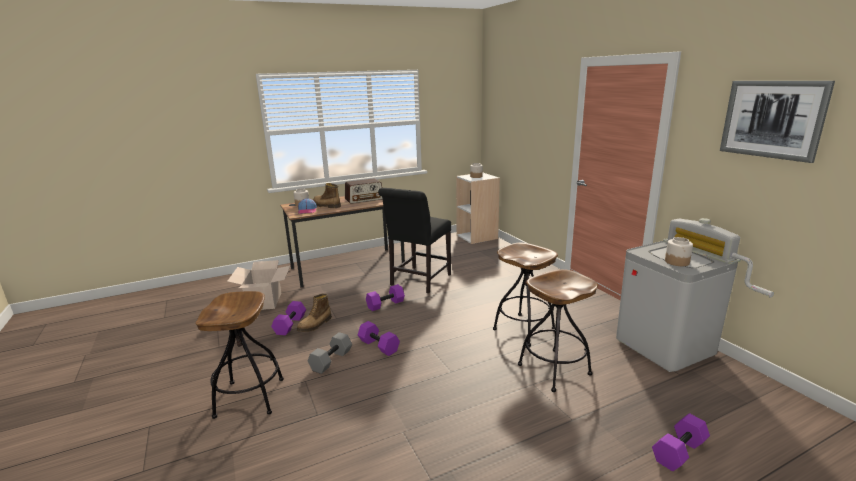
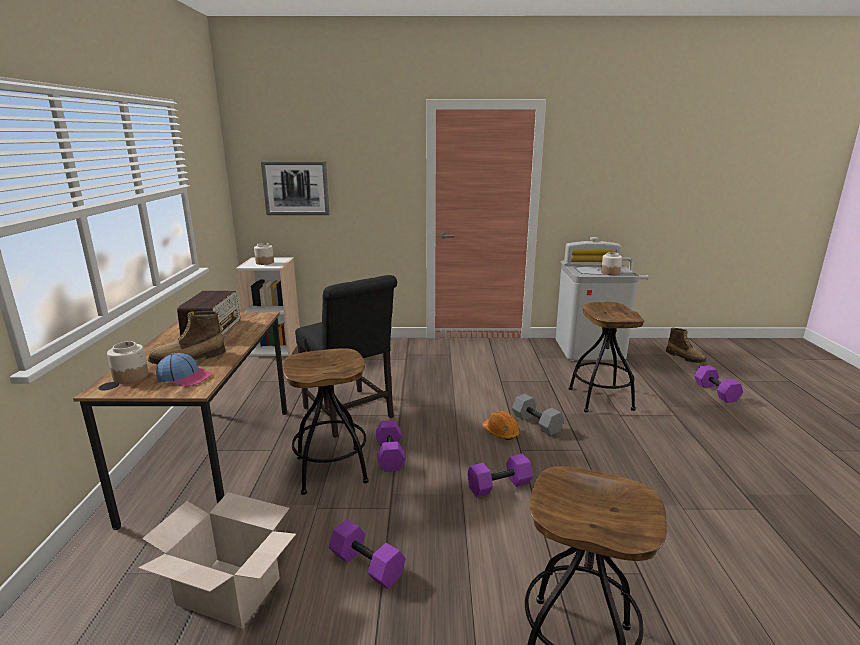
camera: 65 degrees left, 0 degrees up
boot [297,293,332,332] -> boot moved to [666,328,706,363]
grey dumbbell [308,332,352,374] -> grey dumbbell moved to [512,394,564,436]
brown stool [493,243,558,347] -> brown stool moved to [282,348,369,495]
picture [720,81,835,163] -> picture moved to [261,161,329,215]
none -> orange hard hat [482,411,520,440]

